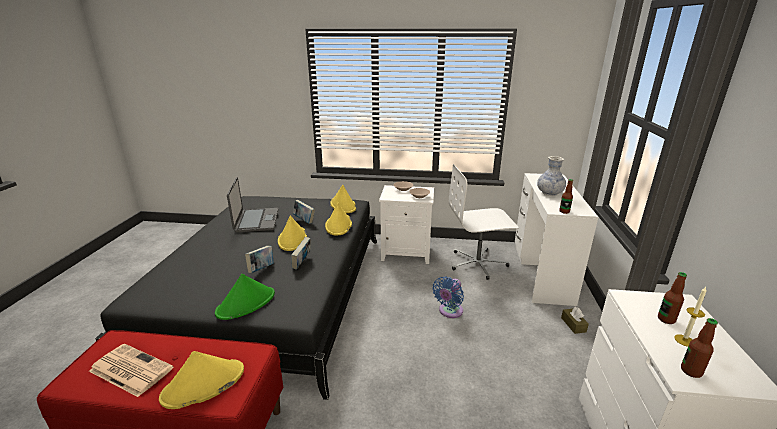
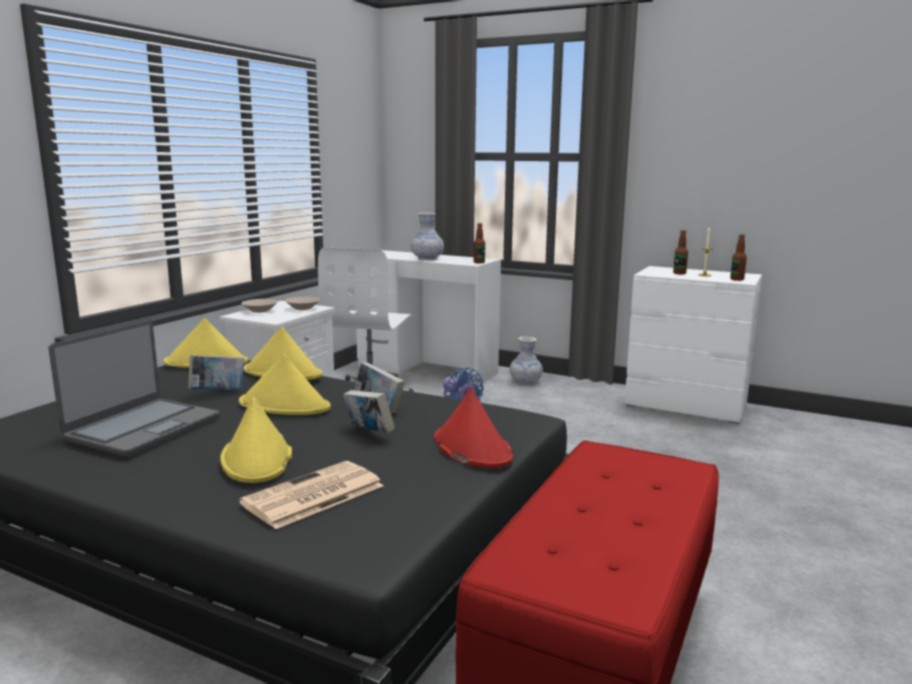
camera: 70 degrees left, 10 degrees down
newspaper [89,344,174,397] -> newspaper moved to [239,461,384,529]
yellow hat [159,351,244,409] -> yellow hat moved to [220,396,292,483]
green hat [215,274,275,320] -> red hat [434,389,514,468]
laptop [227,177,278,233] -> laptop turned 105 degrees clockwise [48,320,220,457]
brown tissue box [561,307,589,334] -> vase [510,337,543,385]

